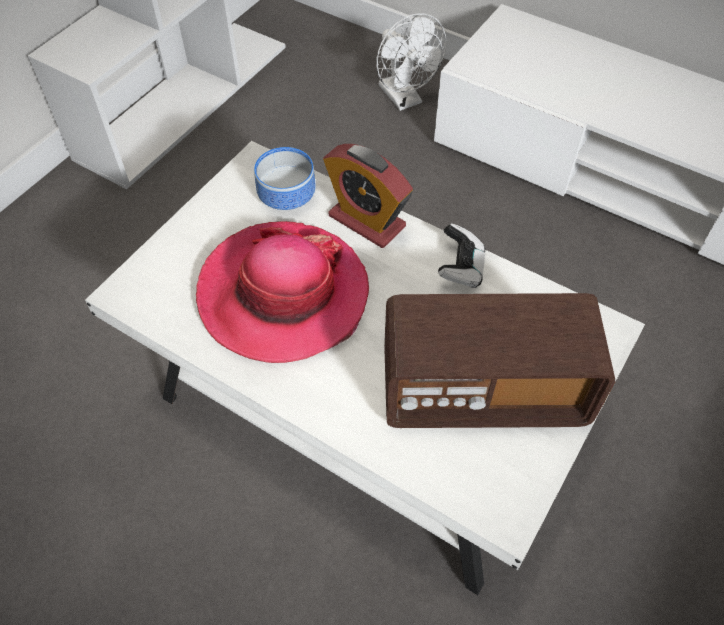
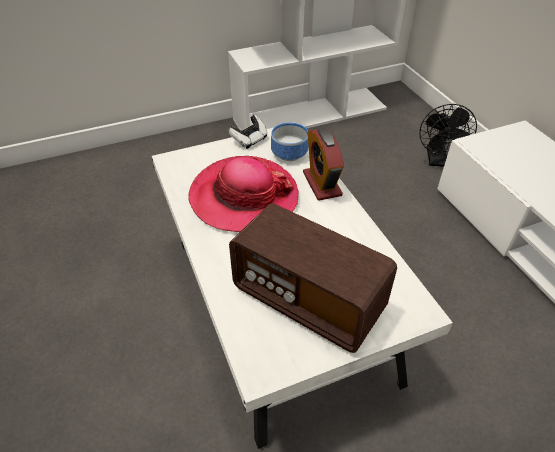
camera: 35 degrees right, 10 degrees down
white fan [376,13,446,111] -> black fan [419,104,477,167]
game controller [438,223,485,288] -> game controller moved to [228,115,267,149]

